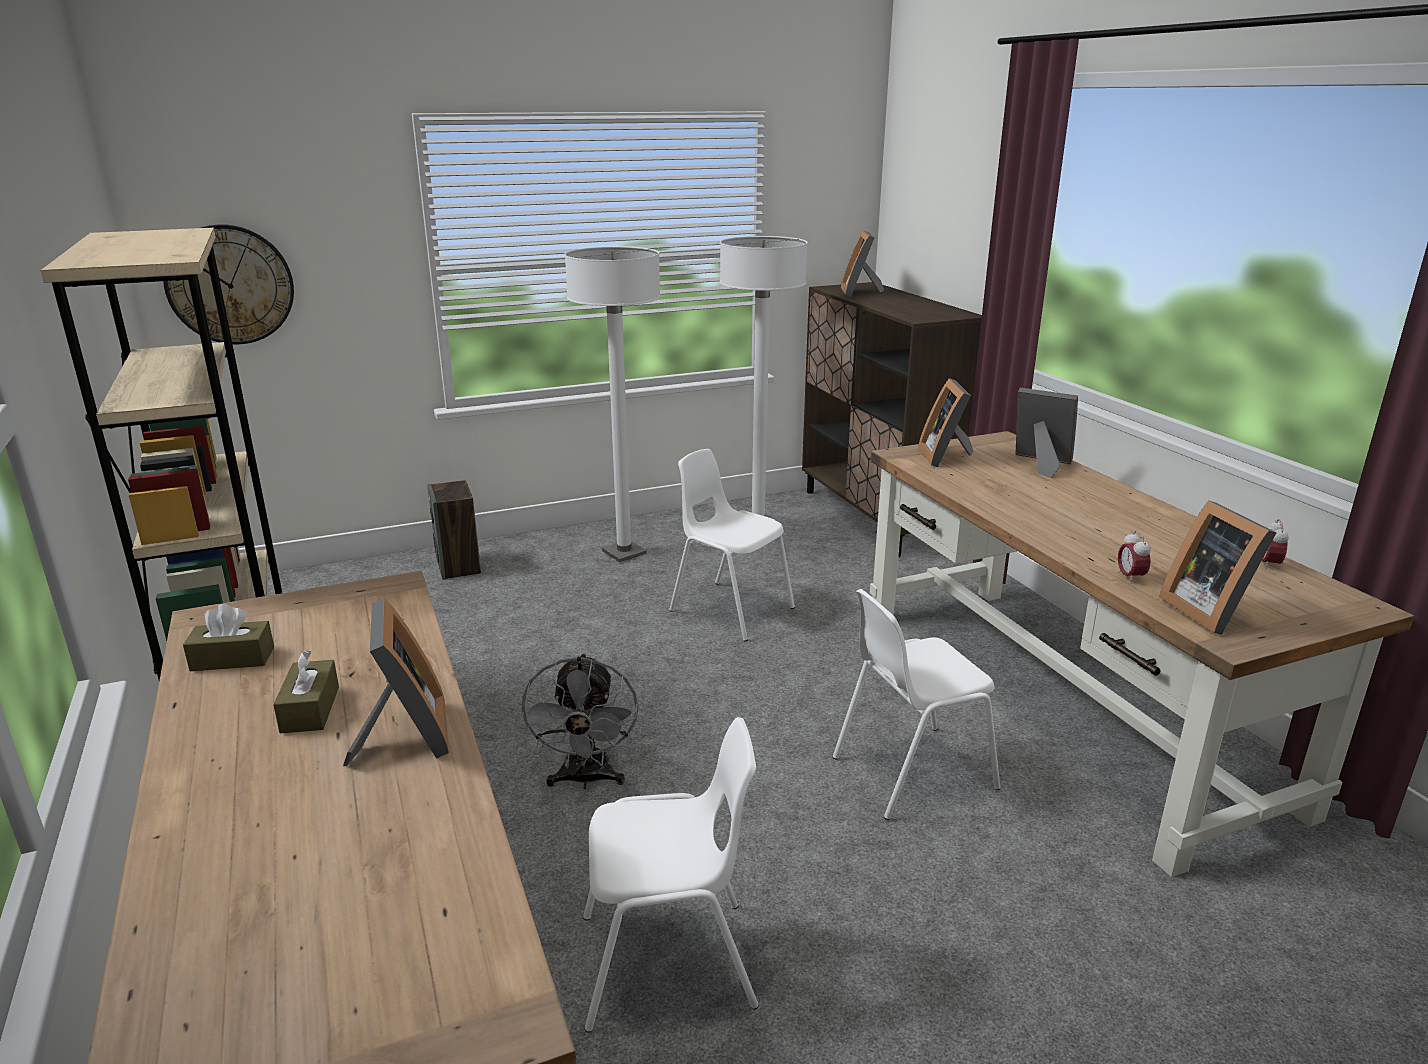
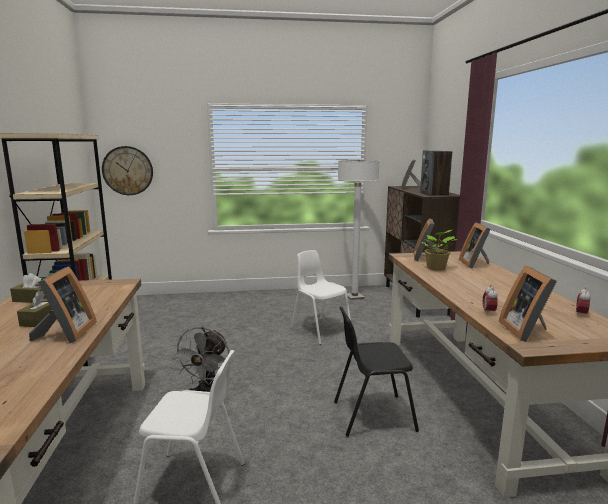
camera: 15 degrees right, 10 degrees down
speaker [428,480,481,580] -> speaker moved to [420,150,452,196]
white floor lamp [565,246,661,562] -> none
white chair [833,589,1000,820] -> black chair [334,307,419,437]
picture frame [1015,388,1078,478] -> picture frame turned 135 degrees counterclockwise [459,222,491,269]
none -> potted plant [422,230,457,271]

